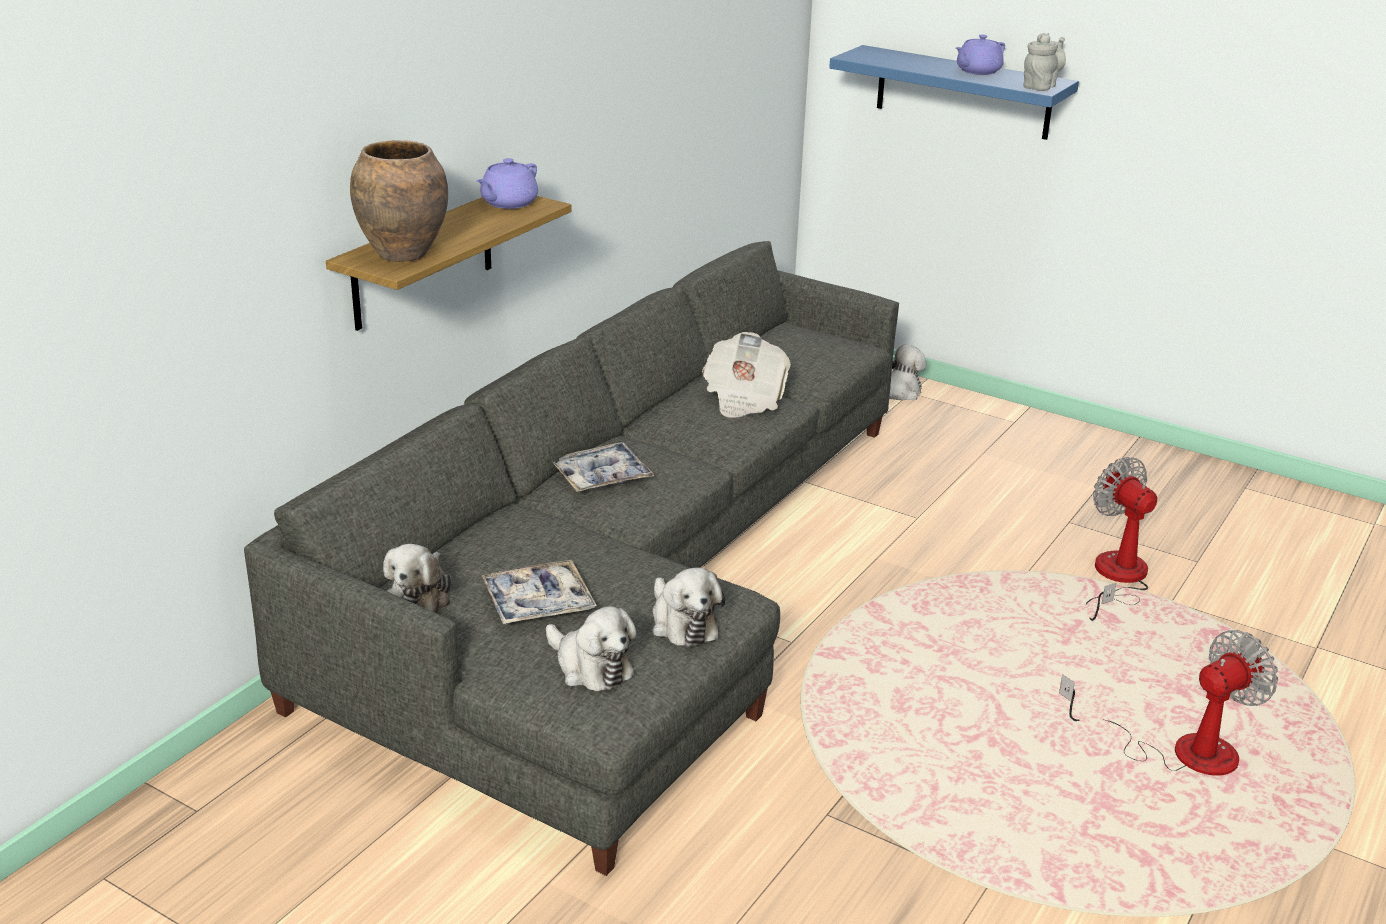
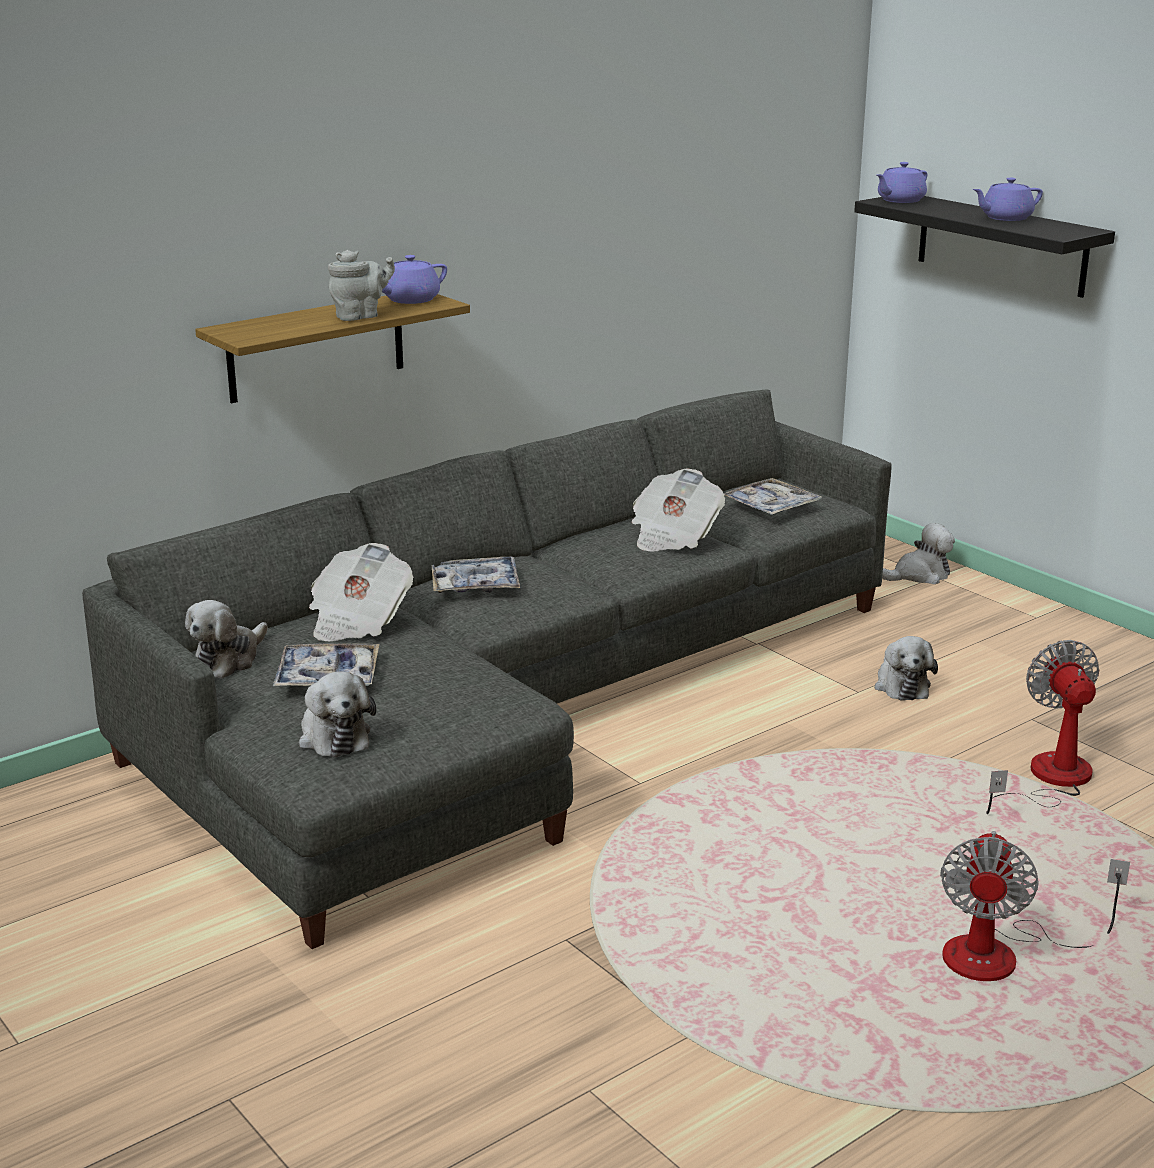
camera: 20 degrees right, 5 degrees down
brown vase [350,140,448,262] -> none
plush toy [652,568,725,647] -> plush toy moved to [874,636,938,701]
blue shelf [829,45,1079,140] -> black shelf [854,196,1115,298]
grey teapot [1023,33,1066,91] -> grey teapot moved to [328,250,395,321]
fan [1059,630,1278,775] -> fan turned 120 degrees clockwise [940,831,1130,981]
none -> newspaper [309,543,413,641]
none -> tray [724,478,822,515]
none -> purple teapot [877,162,927,203]

